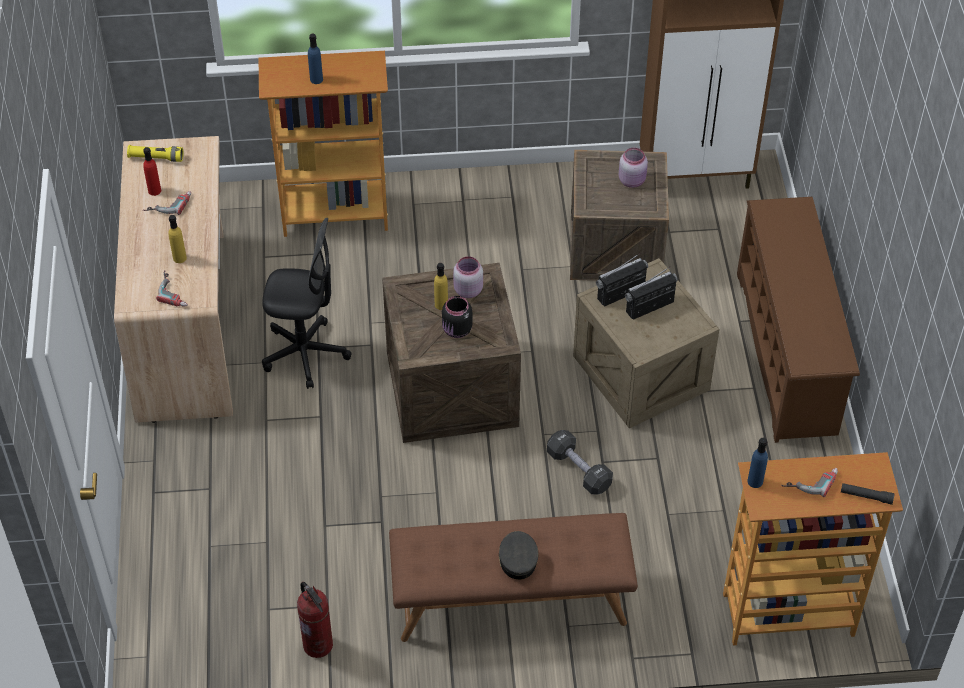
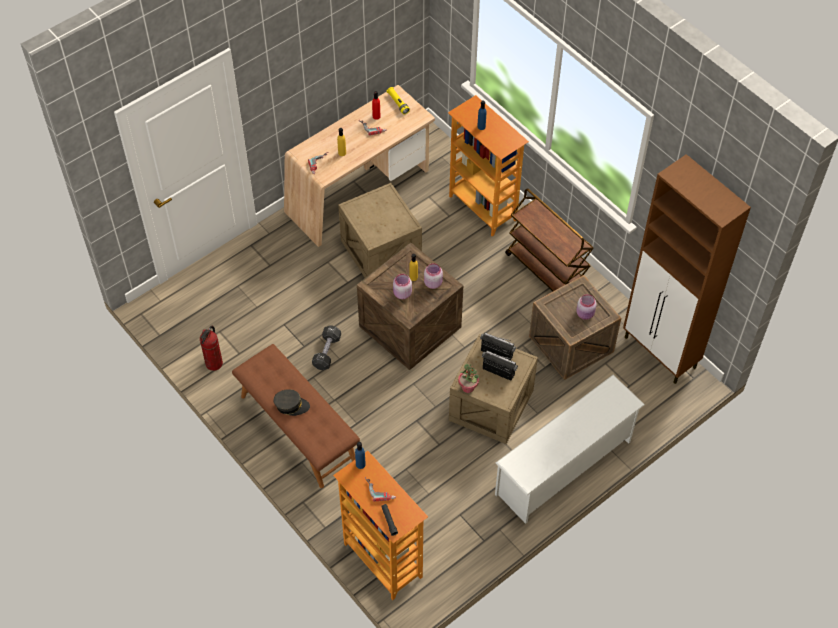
camera: 55 degrees right, 5 degrees up
black office chair [262,218,352,389] -> crate [338,183,422,278]
black jar [442,296,472,338] -> pink jar [393,274,412,299]
grey cap [499,531,539,580] -> grey cap turned 45 degrees clockwise [273,389,310,416]
black dumbbell [547,430,613,495] -> black dumbbell moved to [312,325,341,370]
brown shoe rack [737,197,860,443] -> white shoe rack [495,375,645,524]
none -> potted plant [458,364,479,393]
none -> brown cart [505,188,594,291]

